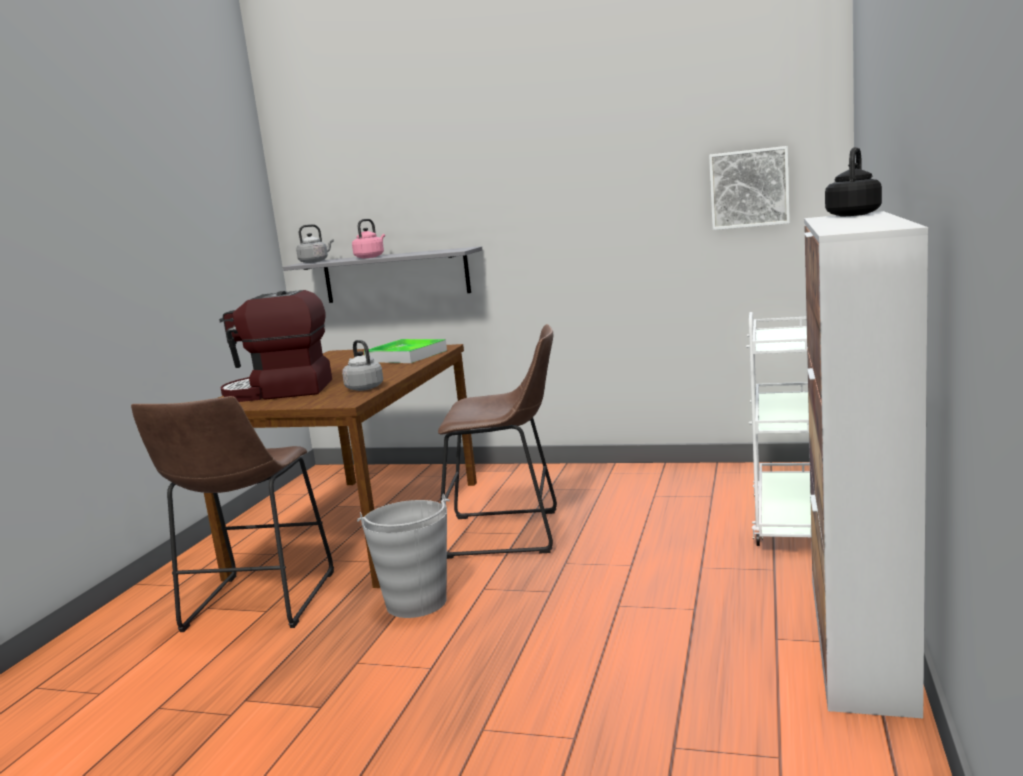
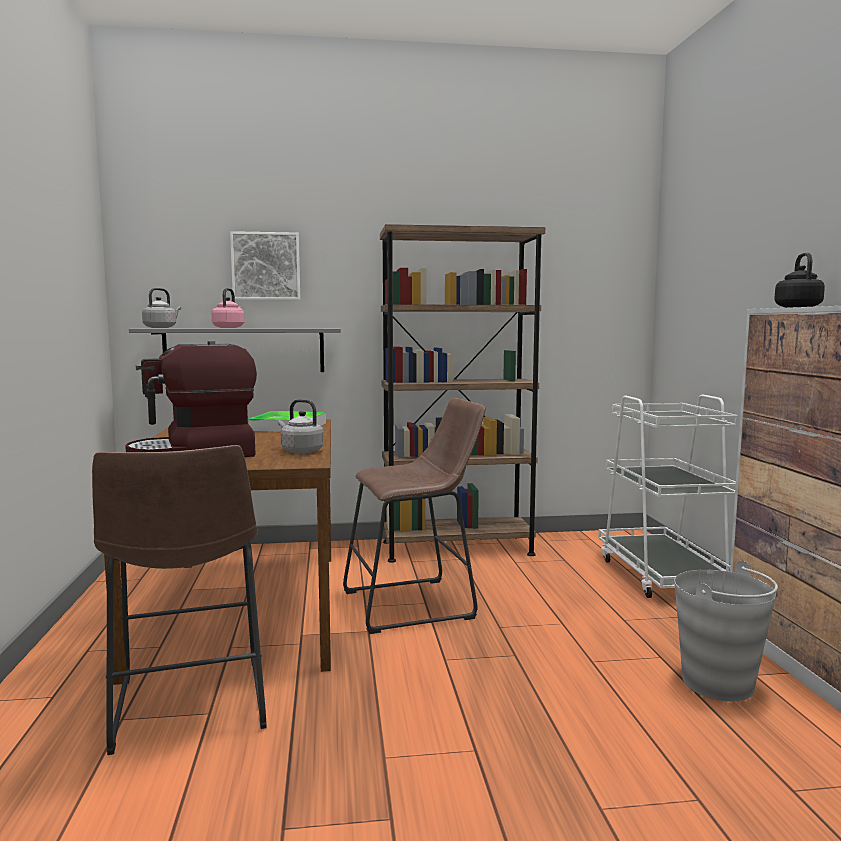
camera: 25 degrees left, 5 degrees down
grey bucket [357,494,450,618] -> grey bucket moved to [674,561,778,701]
picture [709,146,790,230] -> picture moved to [230,231,300,300]
none -> brown bookcase [380,224,545,563]

